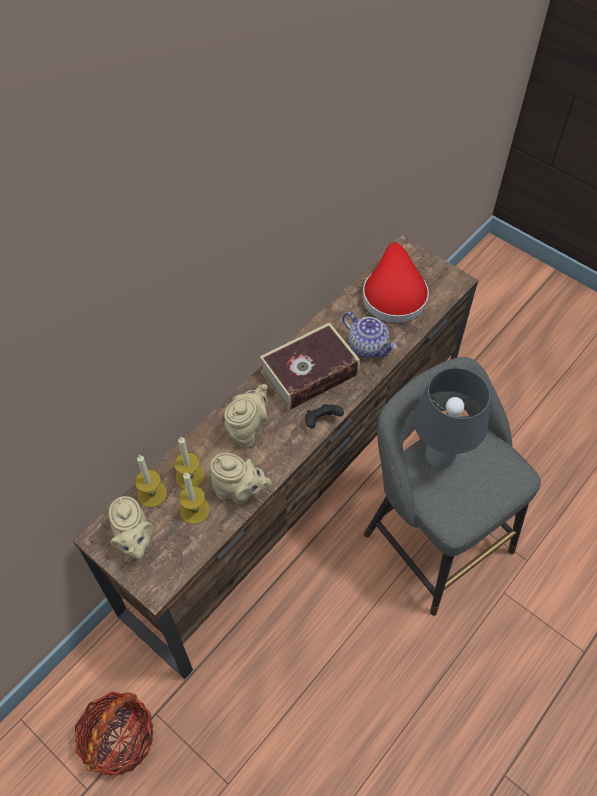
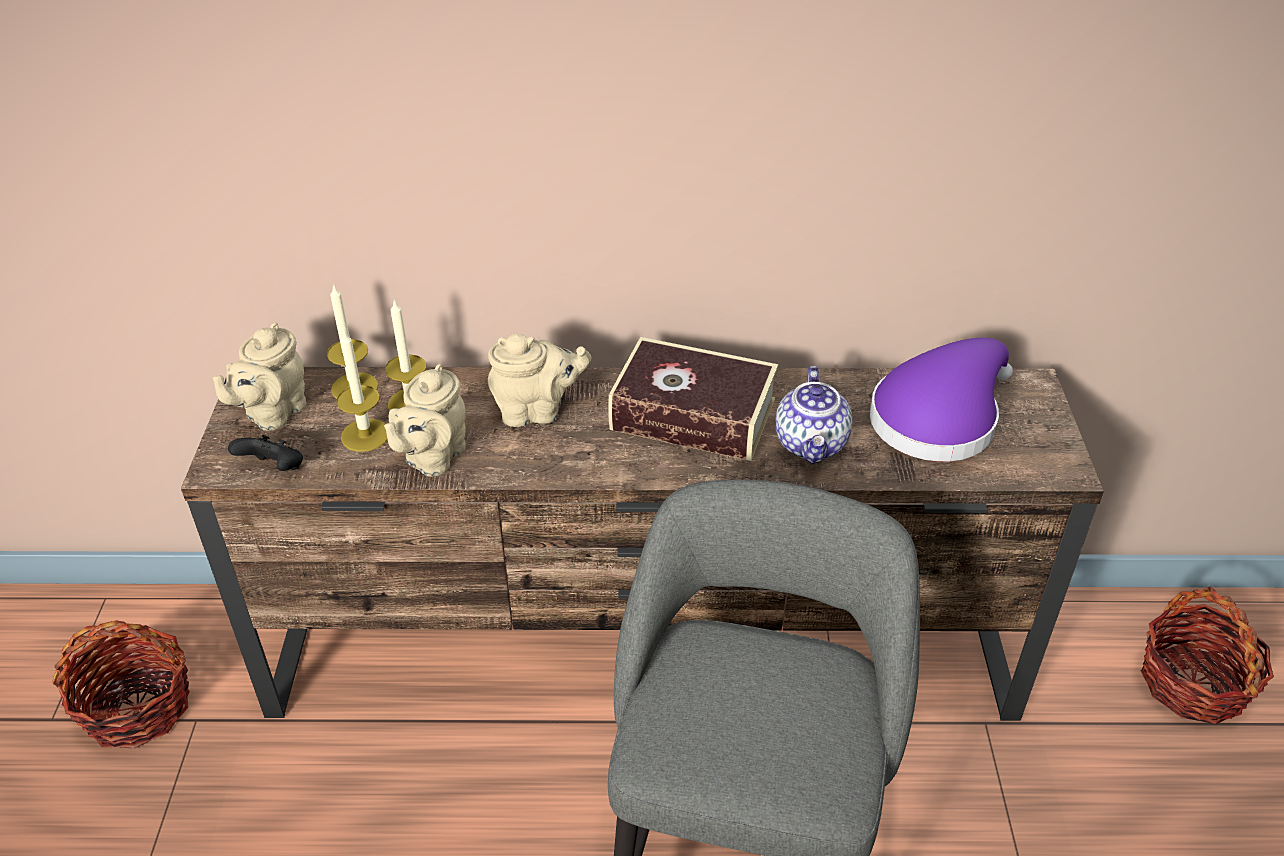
camera: 50 degrees right, 15 degrees down
beige teapot [210,453,272,505] -> beige teapot turned 45 degrees clockwise [384,364,466,477]
black game controller [305,404,344,429] -> black game controller moved to [228,435,303,471]
red hat [363,242,429,323] -> purple hat [870,338,1013,462]
grey table lamp [413,367,490,469] -> none
none -> basket [1141,586,1274,725]

